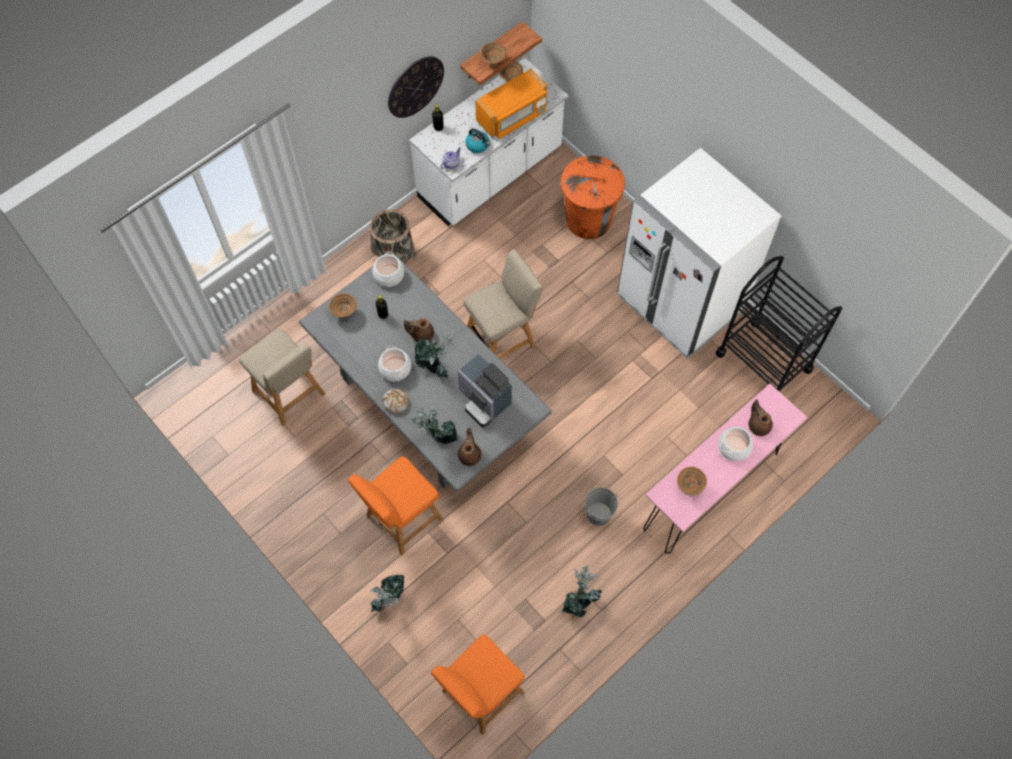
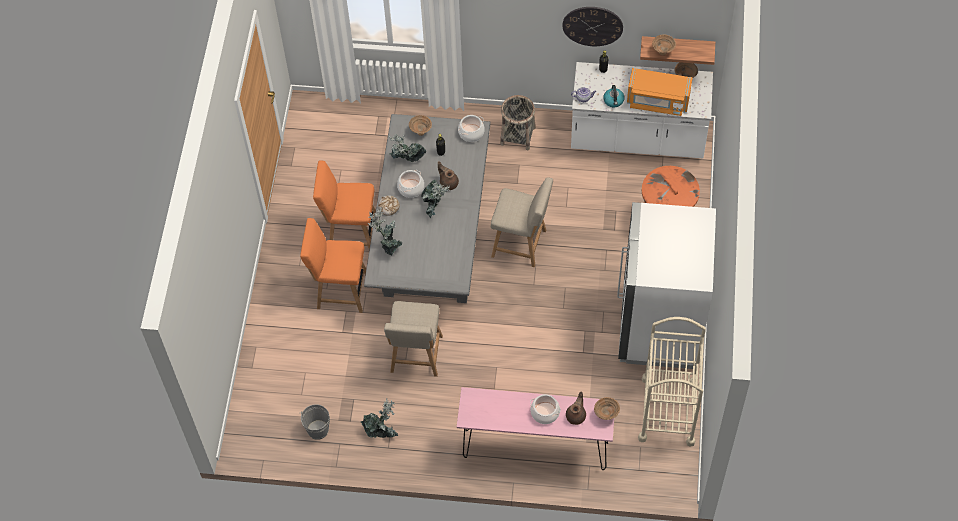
camera: 50 degrees right, 5 degrees down
beige chair [239,328,325,426] -> beige chair moved to [384,301,443,377]
potted plant [370,575,404,612] -> potted plant moved to [389,134,426,162]
orange chair [431,634,525,735] -> orange chair moved to [313,160,376,249]
coffee machine [457,354,512,427] -> none
brown teapot [458,428,481,466] -> none
grey bucket [585,488,619,526] -> grey bucket moved to [300,404,330,440]
brown bowl [677,467,707,496] -> brown bowl moved to [594,397,620,420]
black cart [716,256,843,392] -> beige cart [638,317,706,447]

